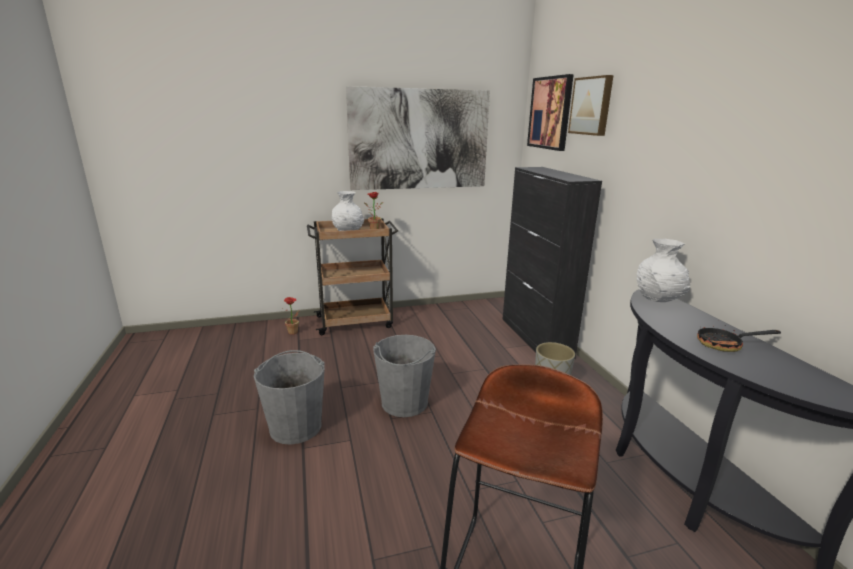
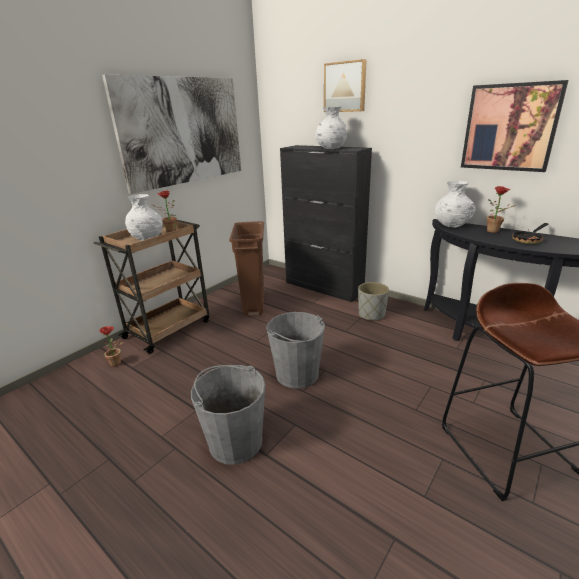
camera: 35 degrees left, 5 degrees up
picture [527,74,574,151] -> picture moved to [461,80,569,172]
none -> brown trash can [229,221,264,316]
none -> white vase [315,107,347,149]
none -> potted plant [486,186,516,233]

